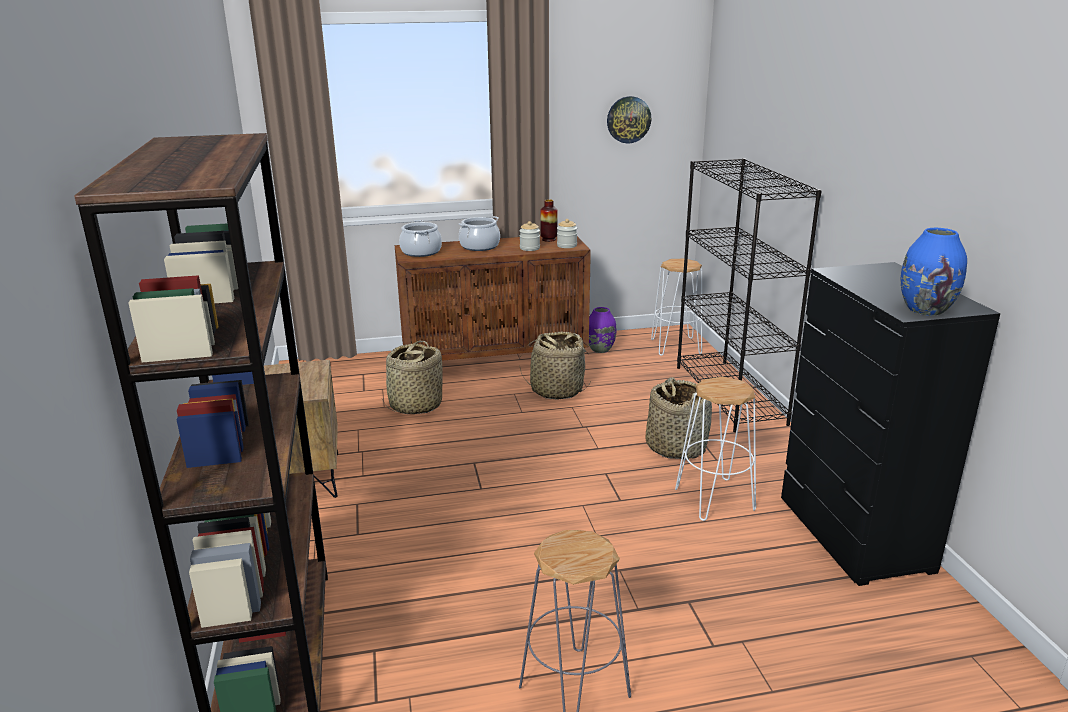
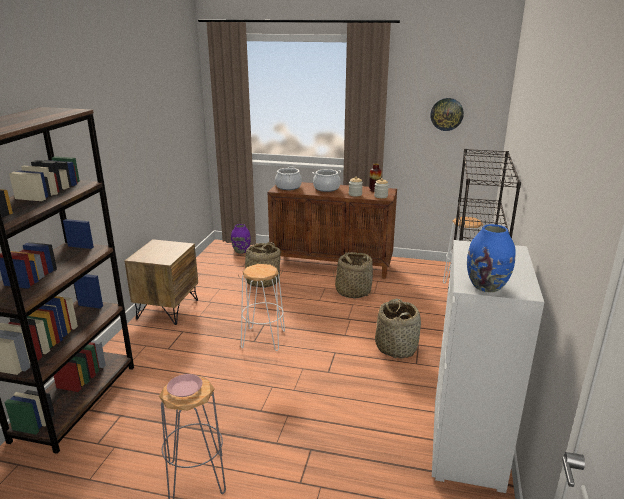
camera: 25 degrees right, 0 degrees up
purple vase [589,307,616,353] -> purple vase moved to [231,224,251,254]
white stool [675,377,756,521] -> white stool moved to [241,264,285,351]
black dresser [781,262,1000,586] -> white dresser [432,240,544,493]
none -> pink plate [167,374,202,397]

